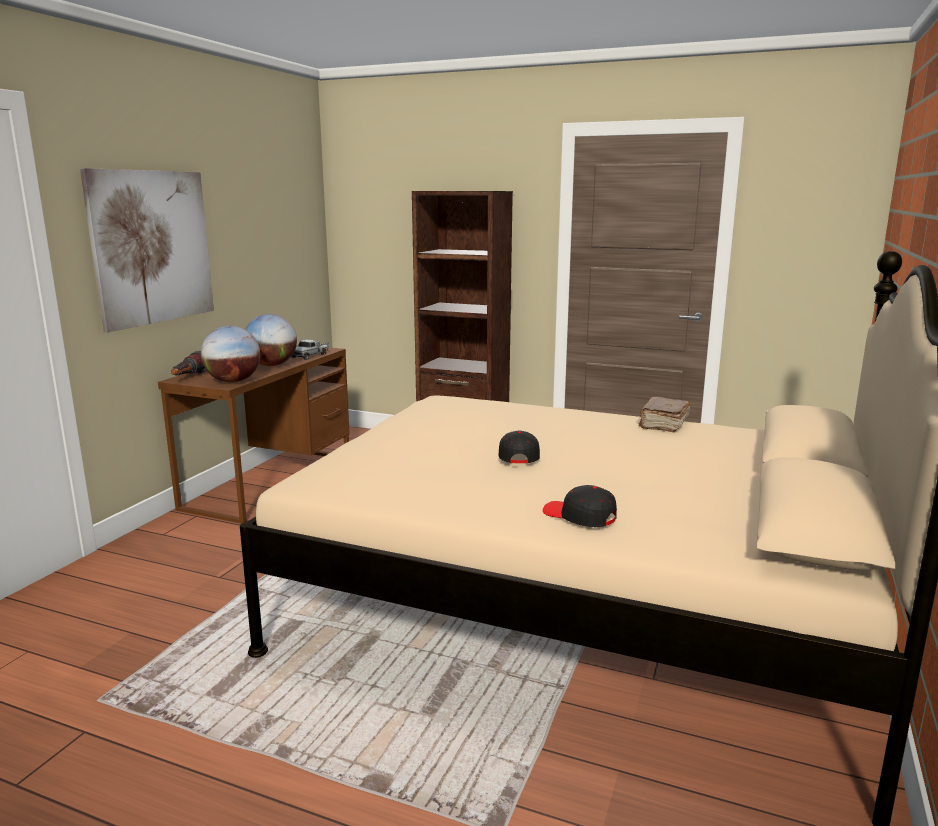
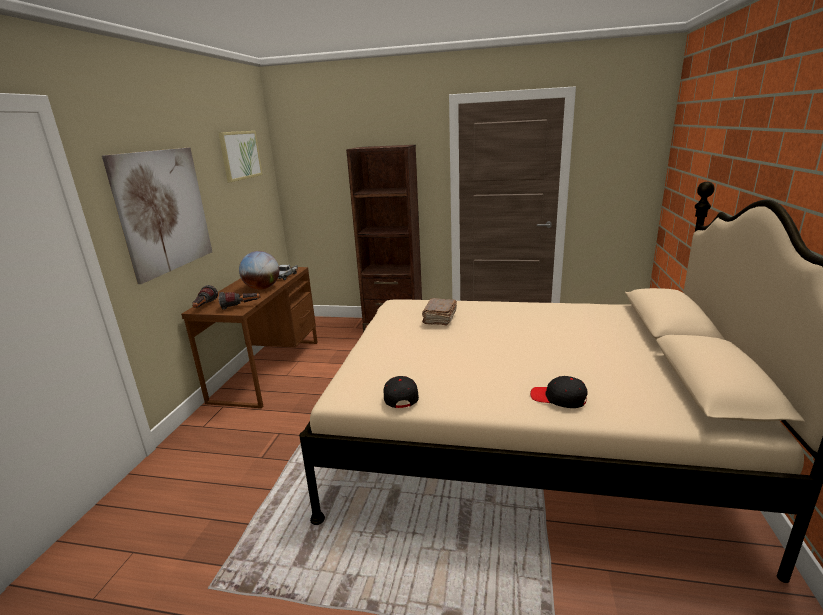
camera: 10 degrees left, 5 degrees up
globe [201,326,260,383] -> flashlight [219,292,260,309]
black cap [499,431,540,463] -> black cap moved to [384,376,419,408]
brown book [639,397,691,432] -> brown book moved to [422,298,457,325]
none -> picture [219,131,263,182]

